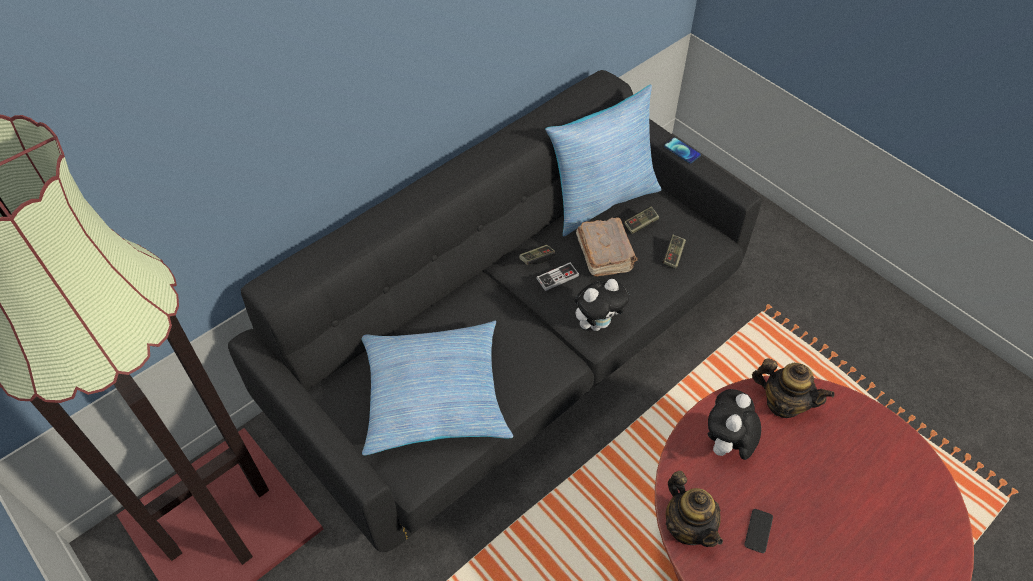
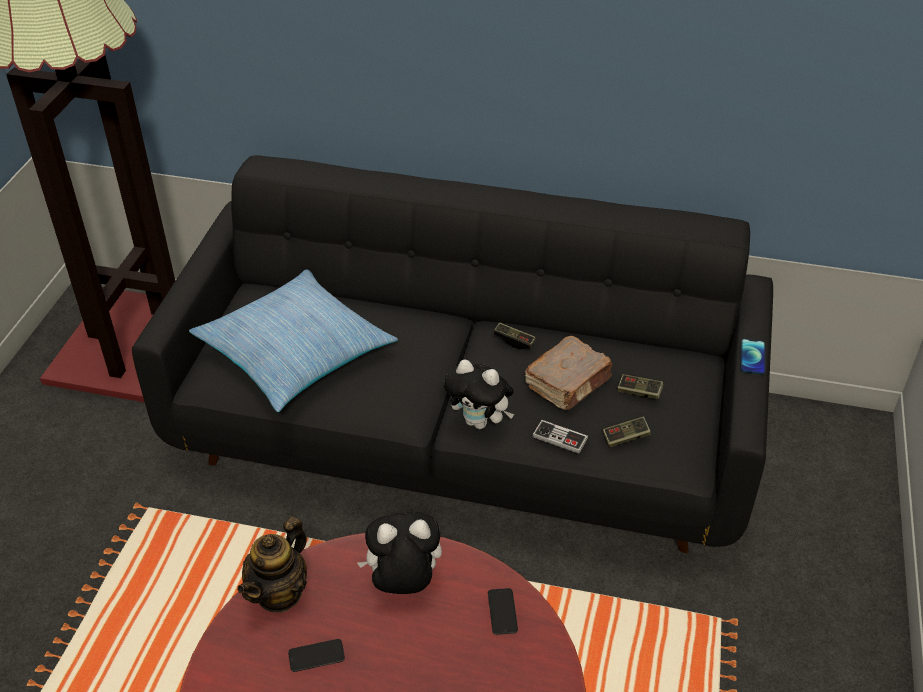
camera: 55 degrees right, 10 degrees down
game controller [537,262,580,291] -> game controller moved to [532,420,588,454]
pillow [545,85,662,236] -> none
teapot [752,358,835,418] -> phone [488,588,518,635]

